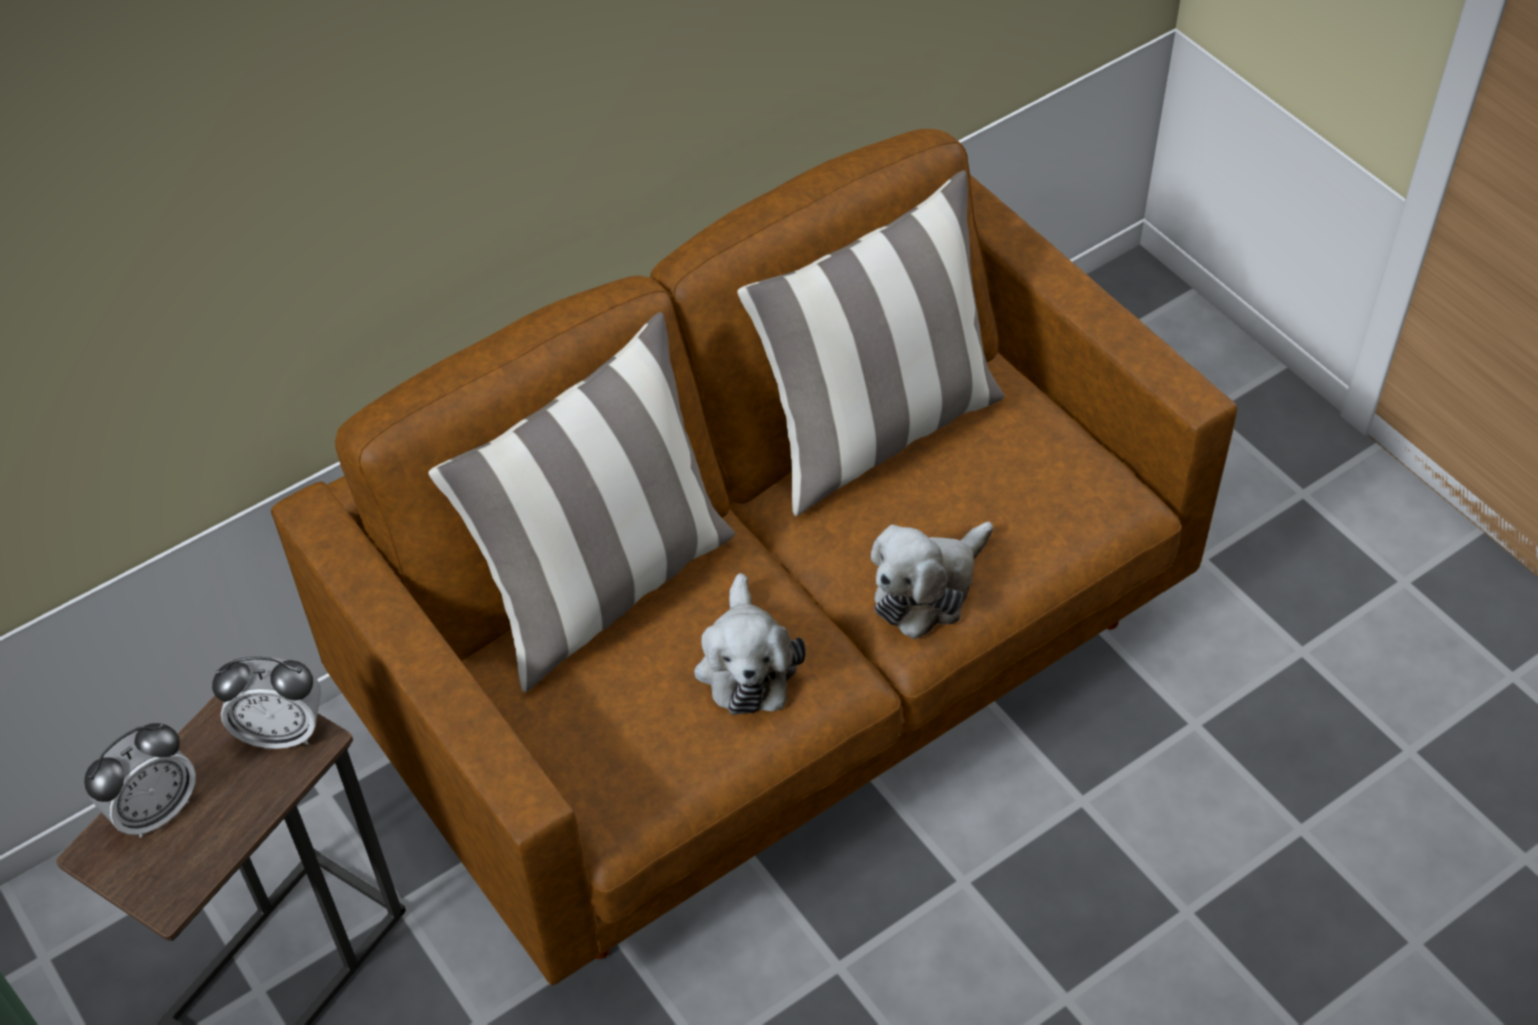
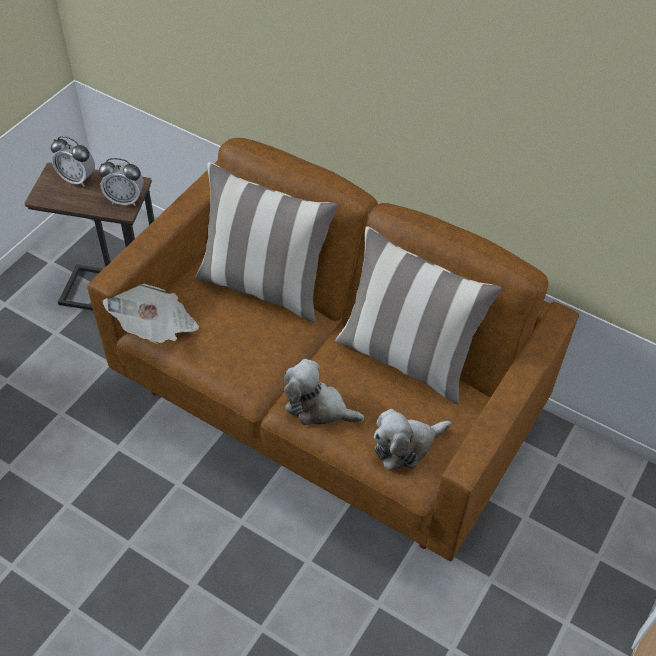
camera: 65 degrees right, 0 degrees up
alarm clock [212,657,321,749] -> alarm clock turned 60 degrees counterclockwise [98,158,144,206]
plush toy [694,573,806,715] -> plush toy moved to [374,409,451,471]
none -> newspaper [103,283,199,344]

